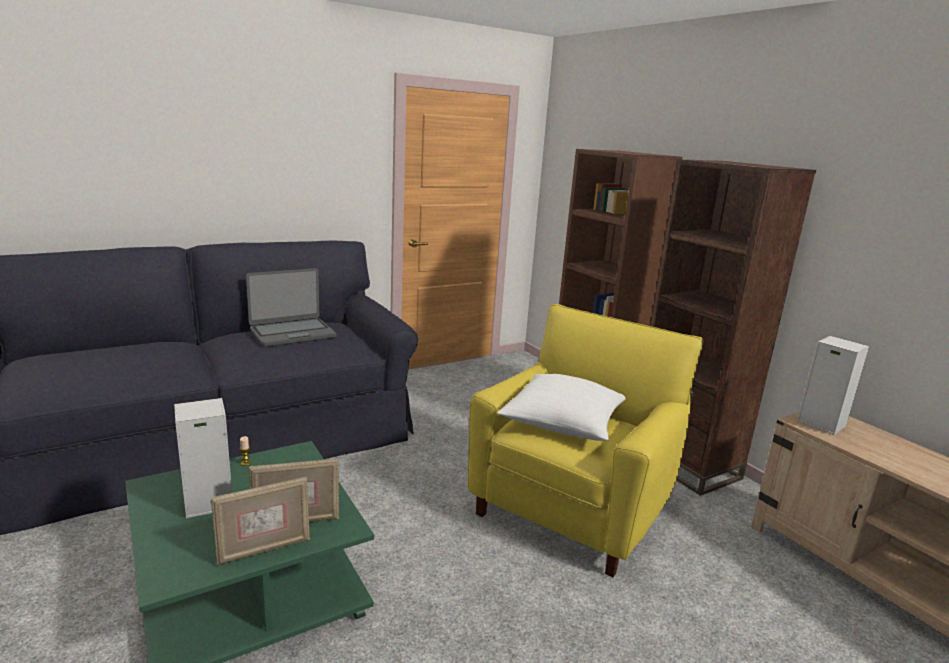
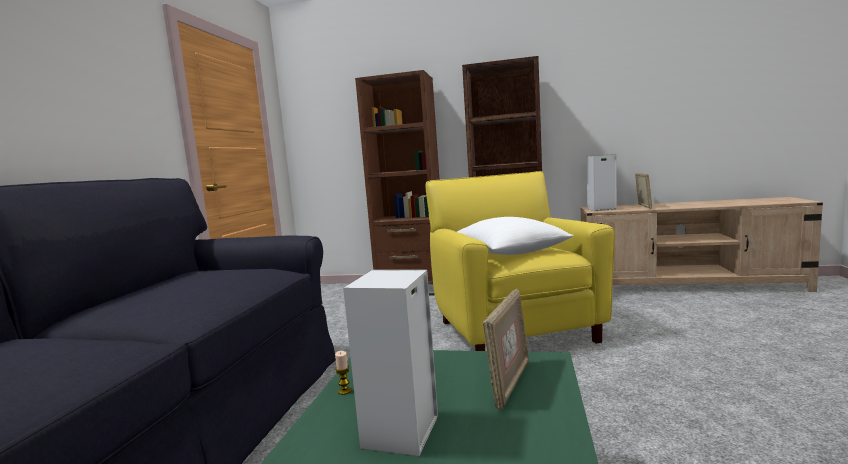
camera: 45 degrees left, 10 degrees down
picture frame [211,477,310,566] -> picture frame moved to [635,173,652,209]
laptop [246,268,337,347] -> none

